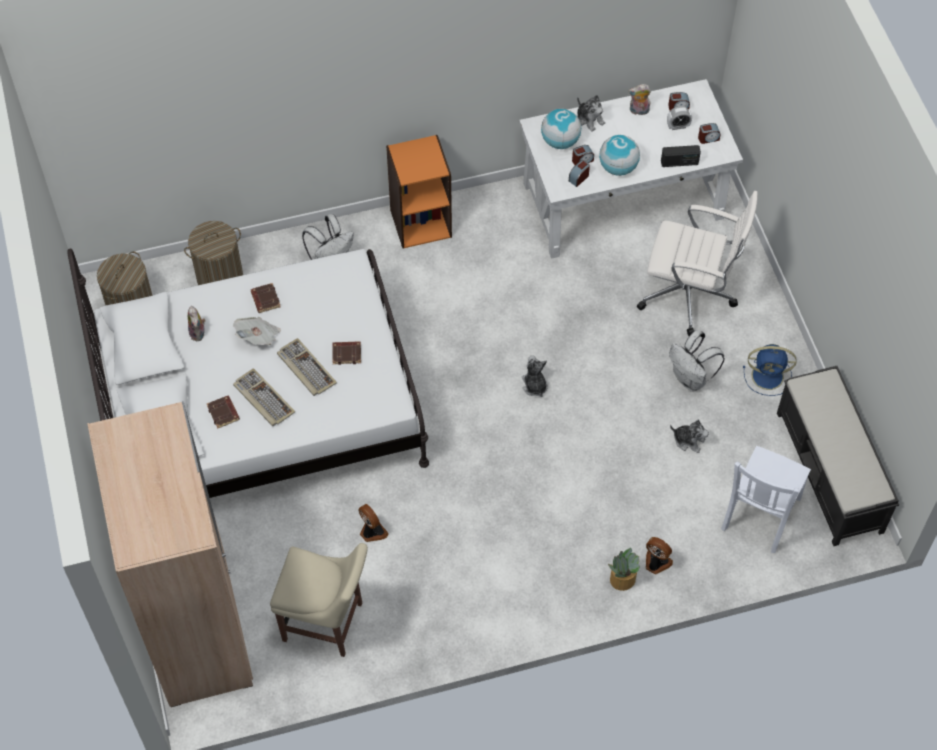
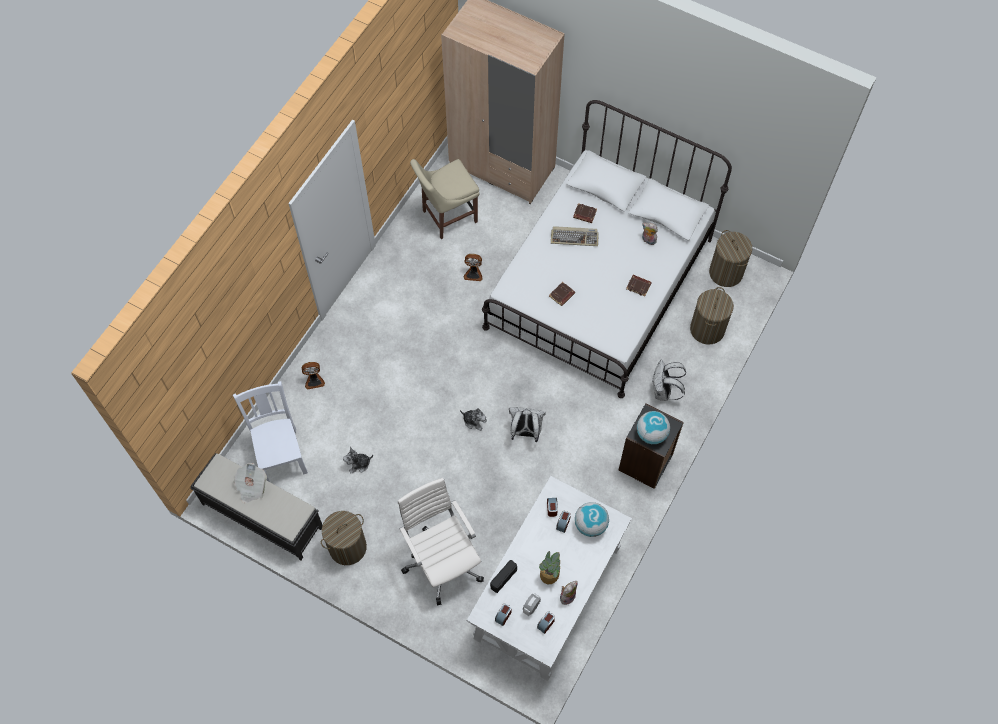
camera: 135 degrees right, 5 degrees up
newspaper [233,317,281,345] -> newspaper moved to [233,463,267,503]
keyboard [277,338,337,396] -> none
orange bookcase [386,135,452,249] -> black bookcase [619,403,684,489]
plush toy [577,95,605,132] -> none
globe [599,135,640,176] -> globe moved to [637,411,670,444]
potted plant [608,548,640,591] -> potted plant moved to [539,551,560,584]
white office chair [637,191,758,336] -> white office chair turned 90 degrees clockwise [398,478,484,605]
white backpack [669,330,724,392] -> white backpack moved to [509,407,545,442]
blue fan [743,344,796,396] -> laundry basket [321,511,367,565]

